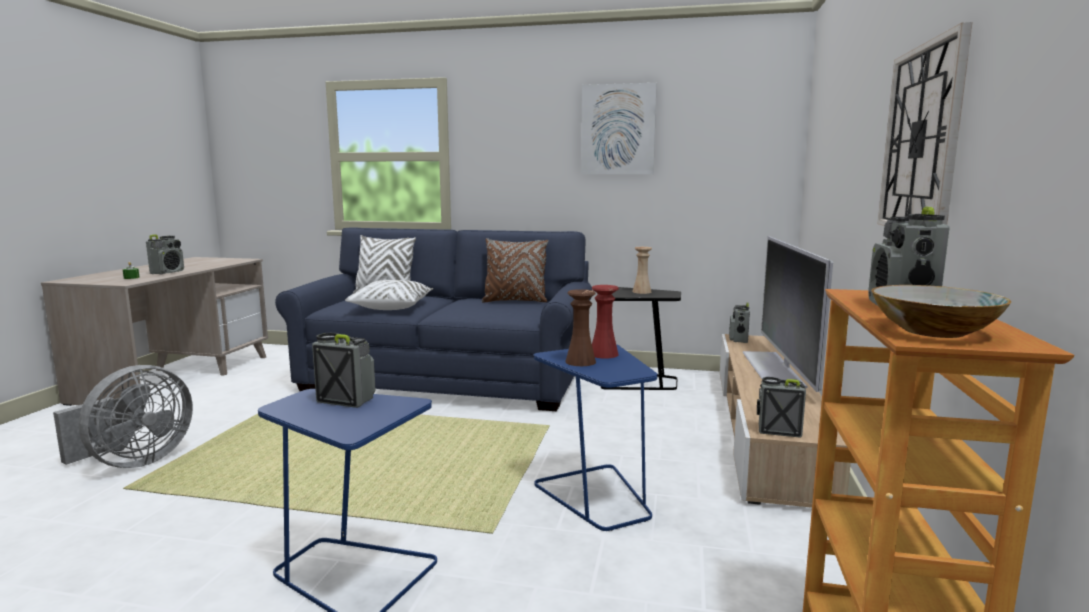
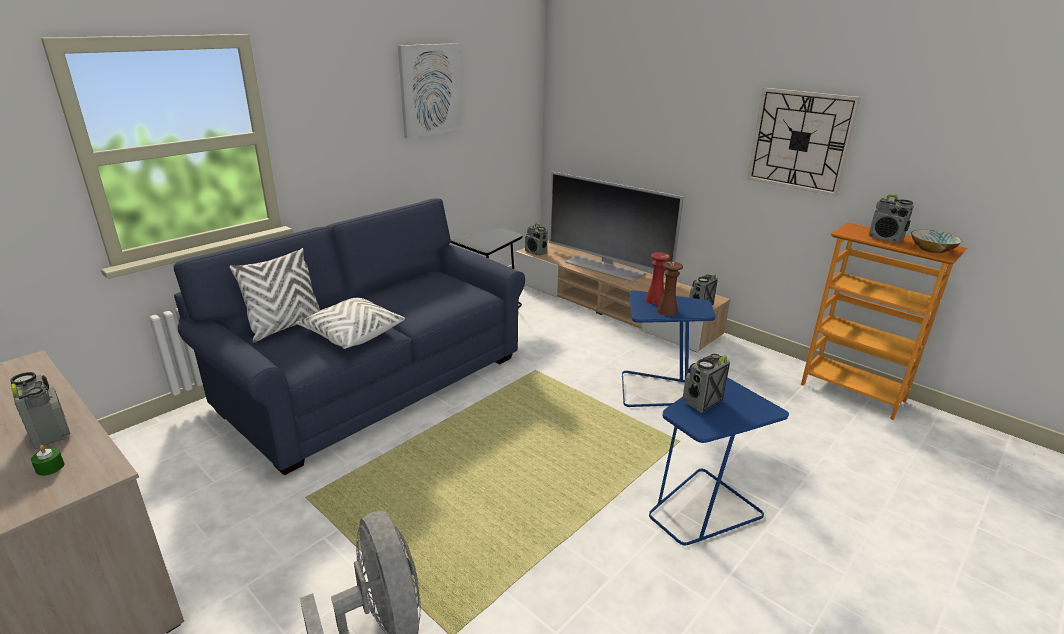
camera: 60 degrees left, 15 degrees up
brown pillow [482,238,549,303] -> none
beige vase [632,247,652,294] -> none

